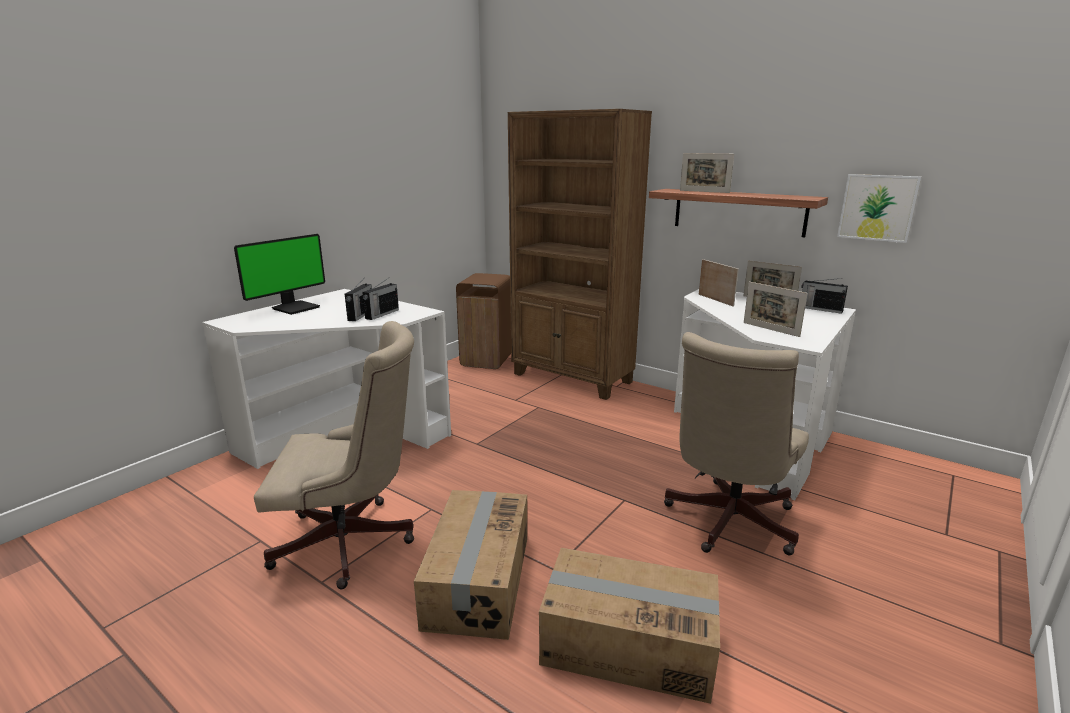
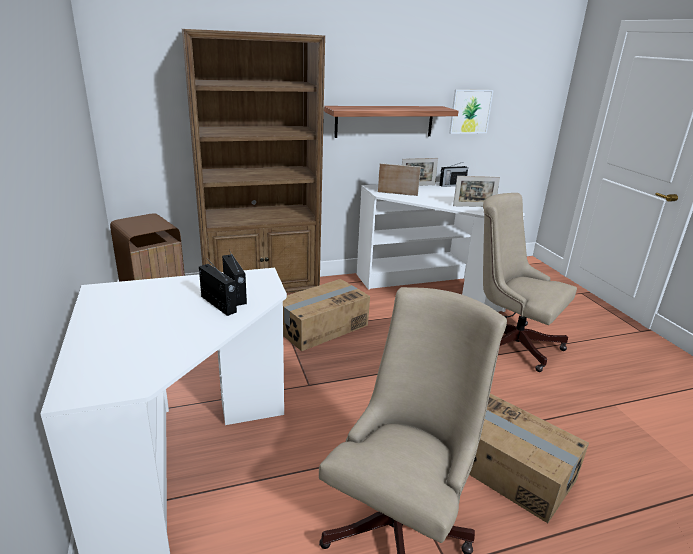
camera: 55 degrees left, 5 degrees up
monitor [234,234,325,315] -> none
cardboard box [539,548,720,704] -> cardboard box moved to [283,279,370,351]
beige office chair [664,332,809,555] -> beige office chair turned 150 degrees clockwise [483,193,577,372]
picture frame [680,153,734,193] -> none

